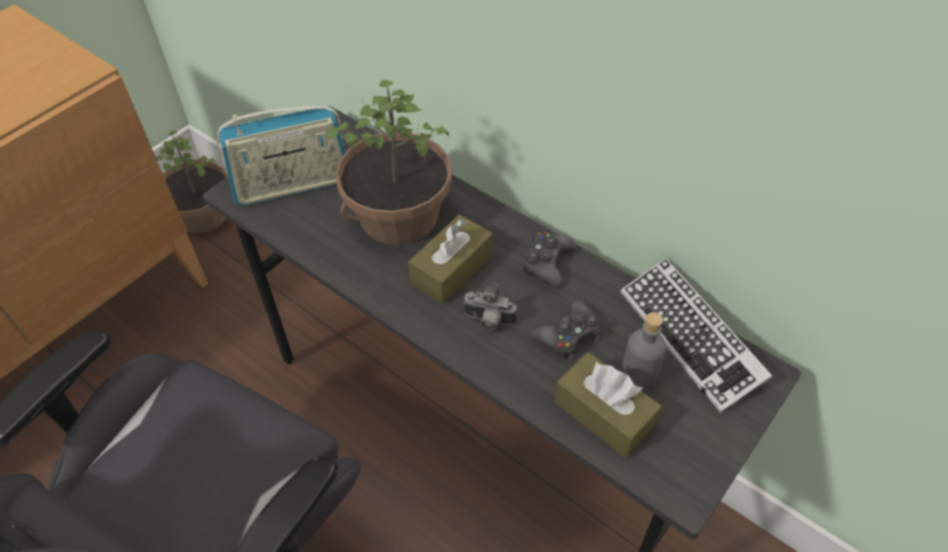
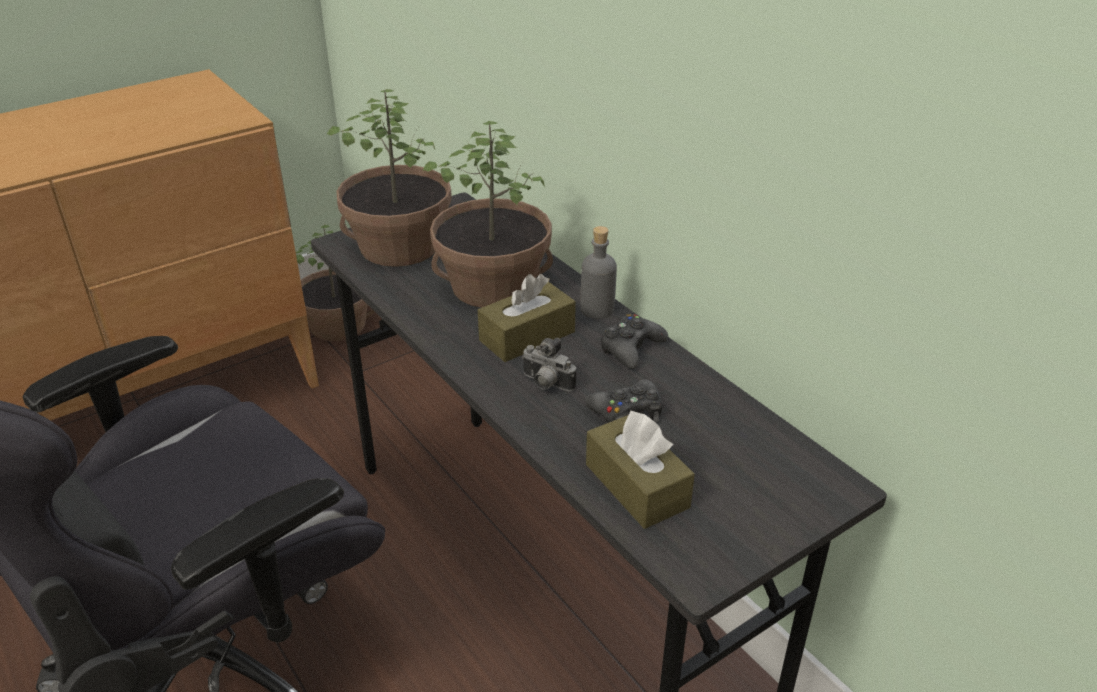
camera: 15 degrees right, 15 degrees down
radio [217,105,346,206] -> potted plant [326,89,452,267]
keyboard [620,258,772,414] -> none
grey bottle [621,312,666,391] -> grey bottle moved to [580,226,617,319]

